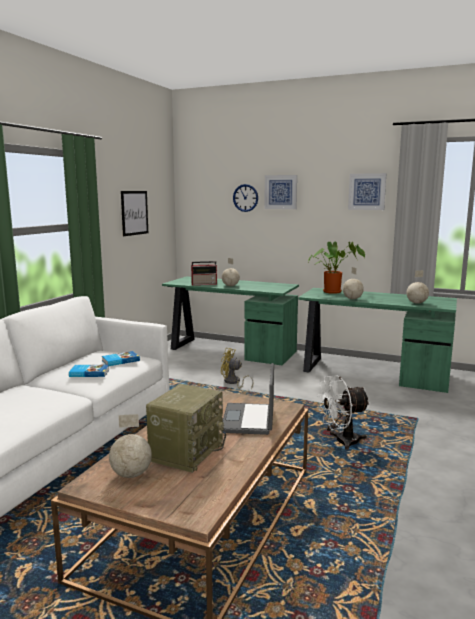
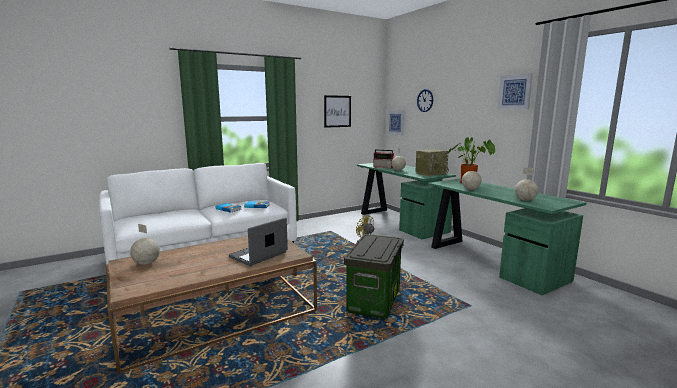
camera: 35 degrees right, 0 degrees up
radio [146,384,226,473] -> radio moved to [416,149,449,176]
picture [264,175,297,209] -> picture moved to [387,110,404,135]
white fan [317,375,370,450] -> storage box [344,234,404,319]

